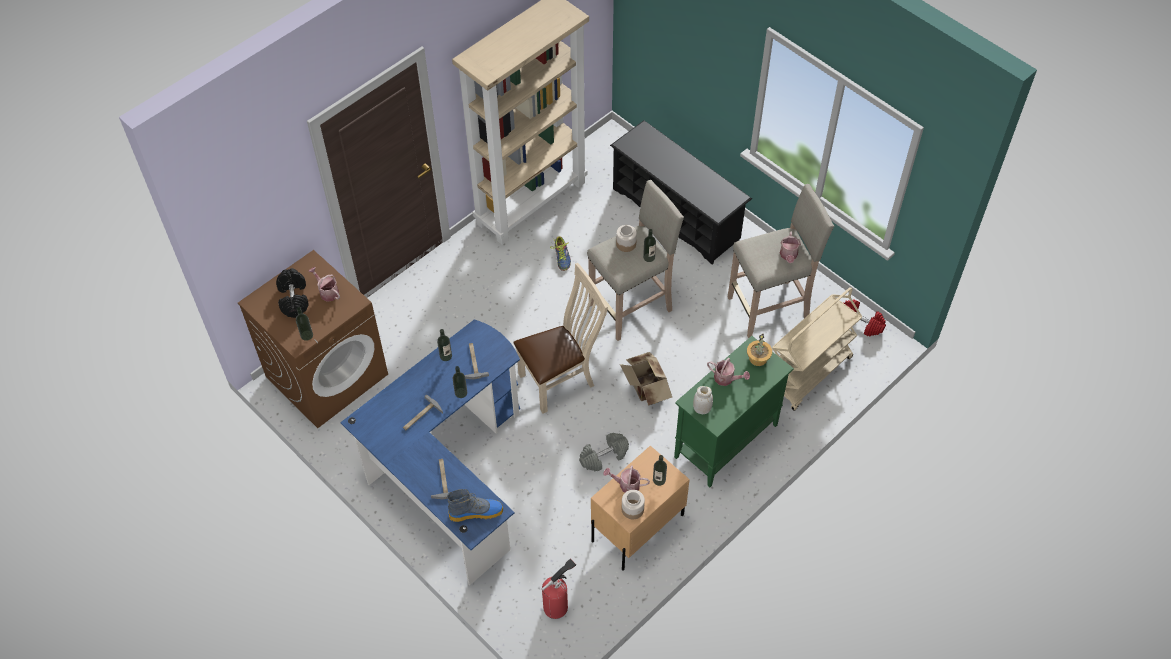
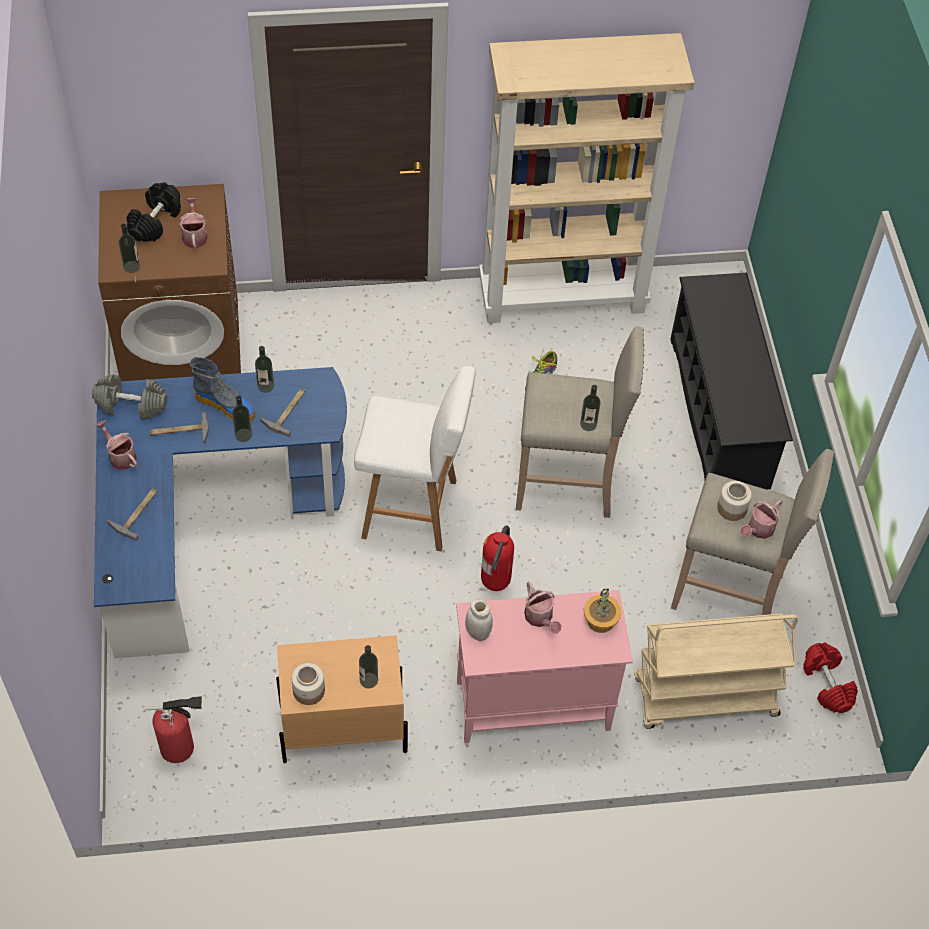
camera: 35 degrees right, 0 degrees up
boot [447,489,503,522] -> boot moved to [190,357,255,421]
beige chair [513,263,608,414] -> white stool [354,366,476,551]
grey dumbbell [579,433,629,471] -> grey dumbbell moved to [92,374,167,420]
watering can [603,465,650,492] -> watering can moved to [95,420,137,470]
jar [616,225,637,252] -> jar moved to [717,481,752,521]
cardboard box [620,352,672,406] -> fire extinguisher [481,525,514,591]
green cabinet [674,336,794,487] -> pink cabinet [456,590,633,744]

